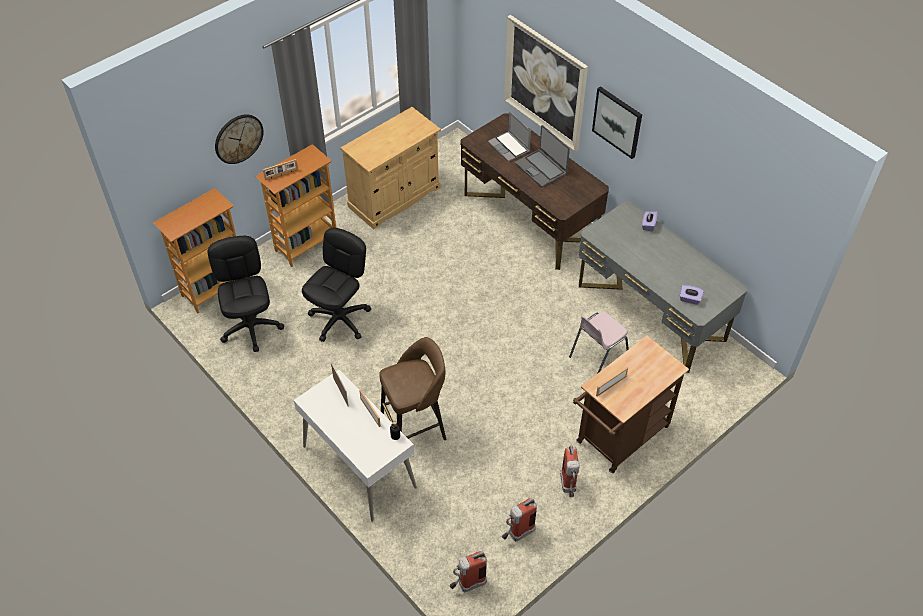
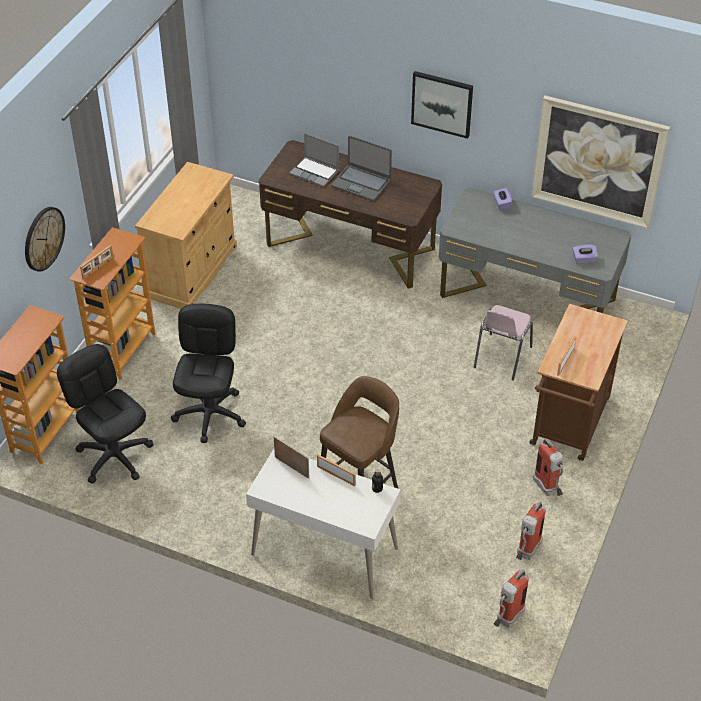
camera: 25 degrees left, 5 degrees down
picture [504,15,588,152] -> picture moved to [531,96,670,229]

